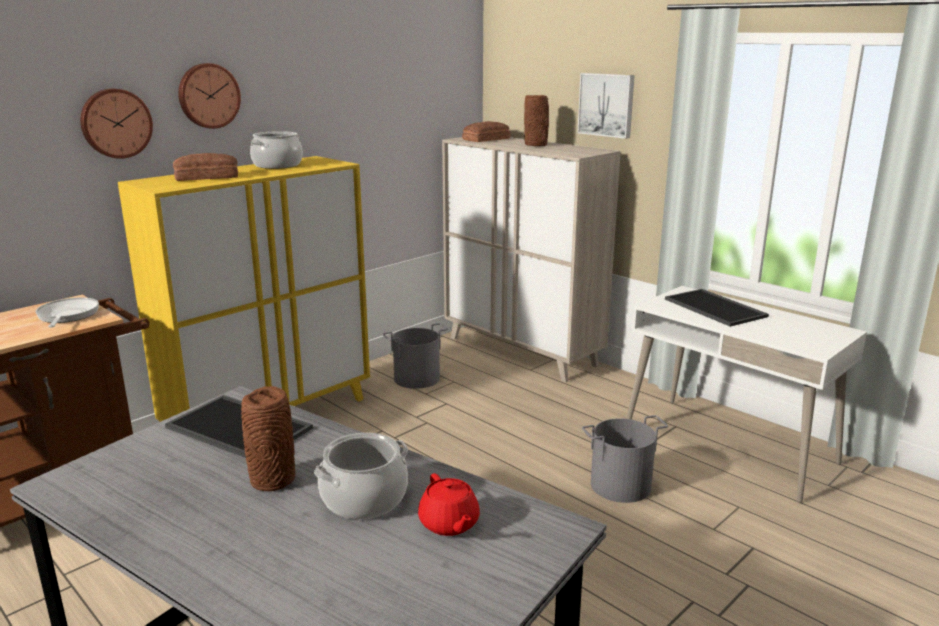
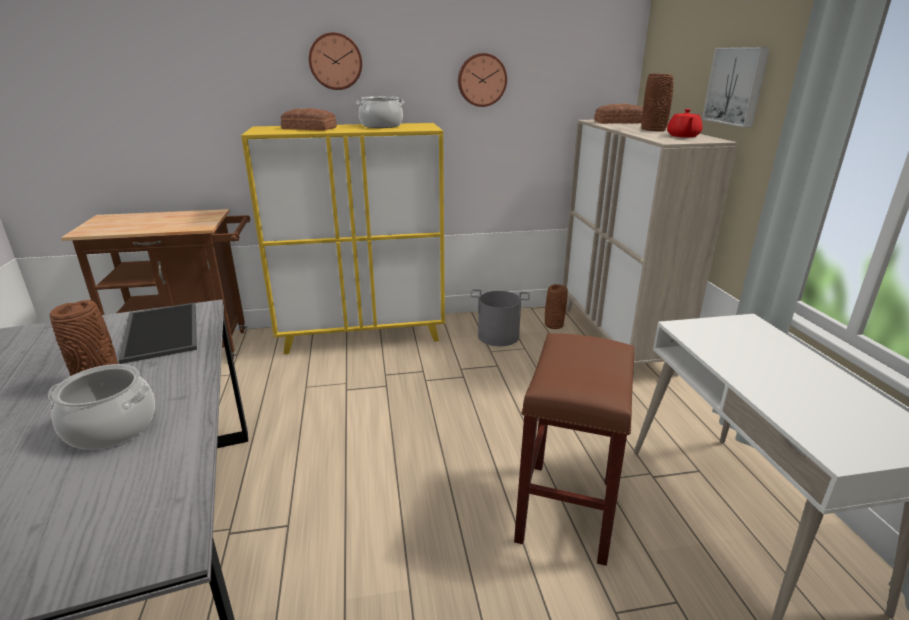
camera: 35 degrees right, 5 degrees up
frying pan [35,297,99,327] -> none
wall clock [80,89,153,159] -> wall clock moved to [458,53,507,107]
red teapot [418,473,480,536] -> red teapot moved to [667,109,703,137]
grey bucket [582,415,668,503] -> brown stool [514,333,634,566]
tray [665,289,769,327] -> none
none -> brown vase [545,284,568,329]

